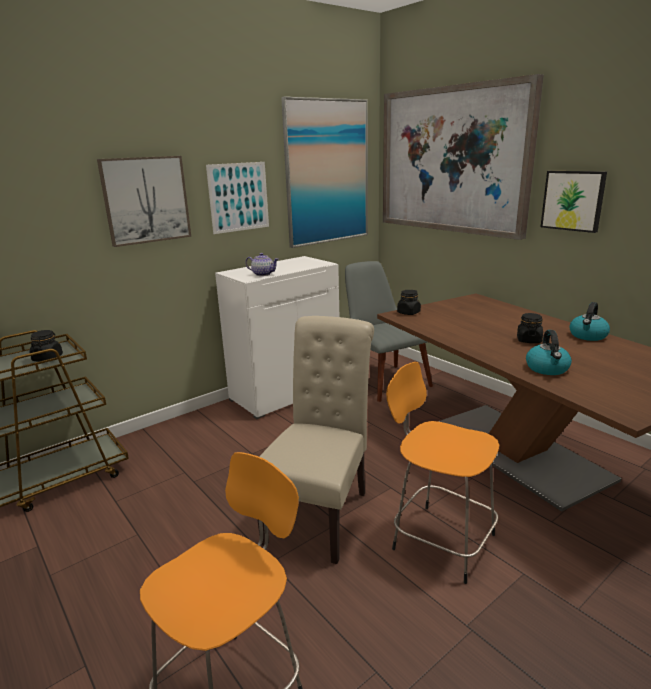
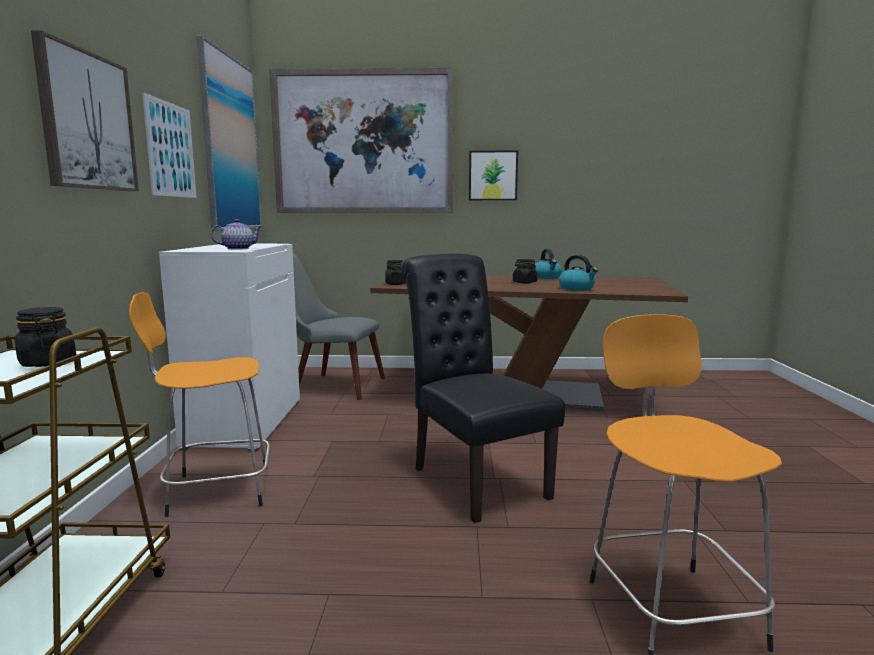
camera: 50 degrees left, 10 degrees down
beige chair [257,316,374,564] -> black chair [400,254,565,523]
orange stool [386,362,499,584] -> orange stool moved to [129,292,270,517]

